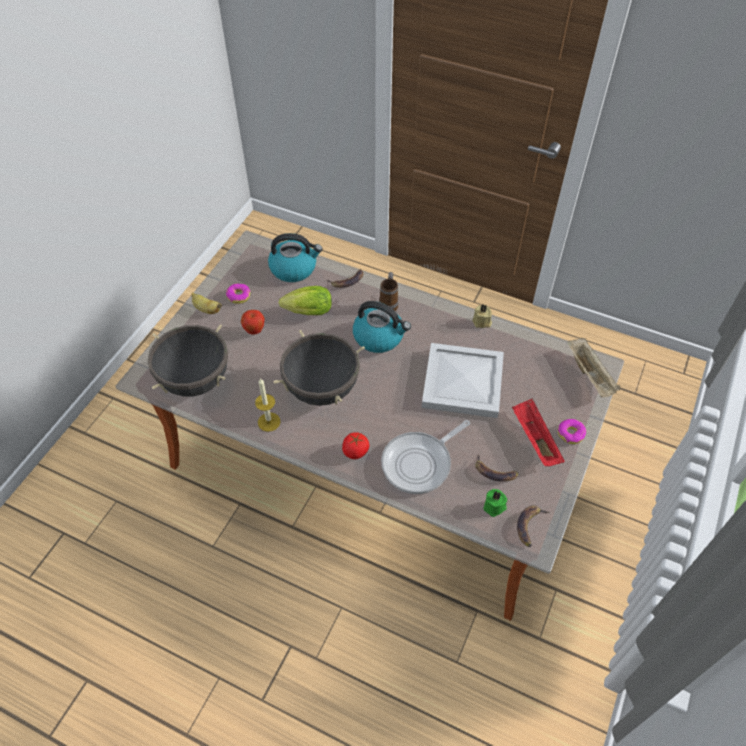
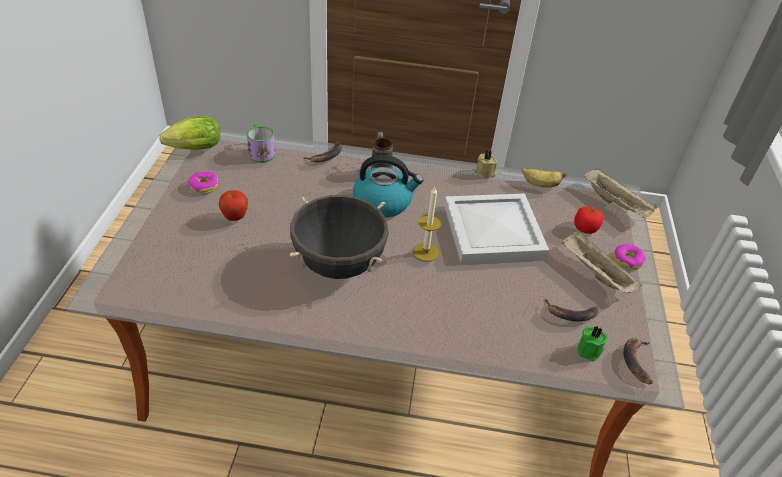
camera: 20 degrees left, 10 degrees down
black cooking pot [148,325,228,396] -> none
banana [191,292,222,314] -> banana moved to [522,168,566,188]
candle [255,378,280,432] -> candle moved to [413,187,441,261]
kettle [268,233,323,282] -> mug [247,123,275,163]
lettuce [278,286,332,315] -> lettuce moved to [159,116,220,150]
tomato [342,432,369,459] -> tomato moved to [574,206,603,234]
frying pan [381,420,470,494] -> none
red tray [512,399,565,467] -> beige tray [561,230,643,293]

